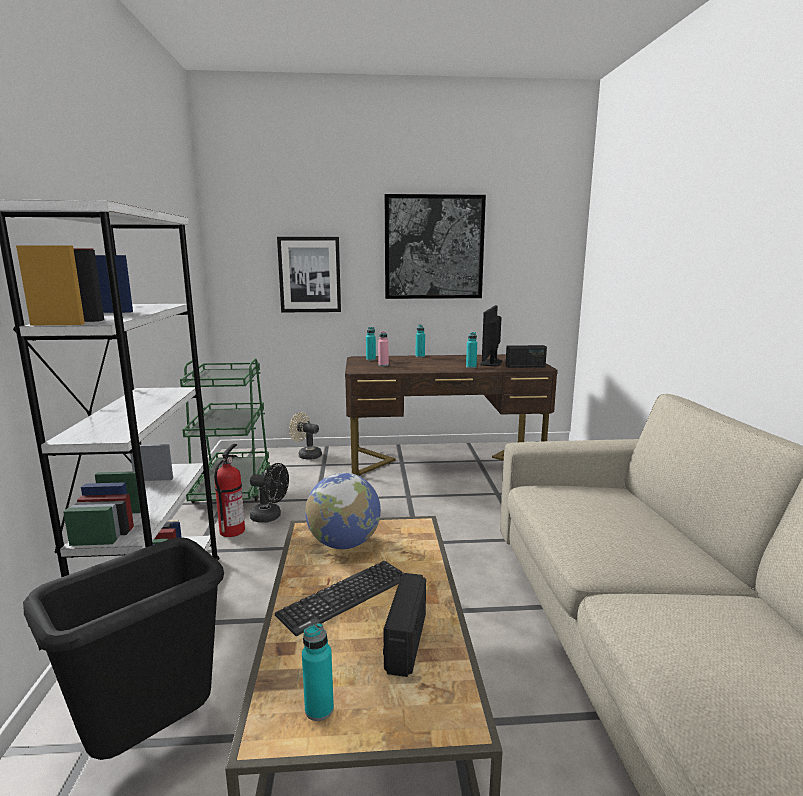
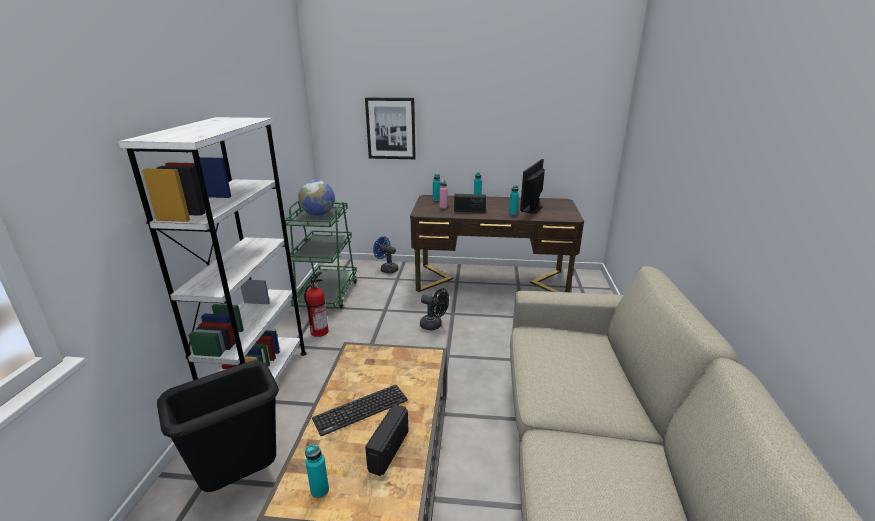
camera: 10 degrees right, 10 degrees up
black fan [250,463,289,523] -> black fan moved to [420,288,449,330]
beige fan [289,412,322,460] -> blue fan [373,236,398,274]
globe [305,473,381,549] -> globe moved to [298,180,335,216]
picture [385,194,486,299] -> none
radio [505,345,547,368] -> radio moved to [454,194,486,213]

